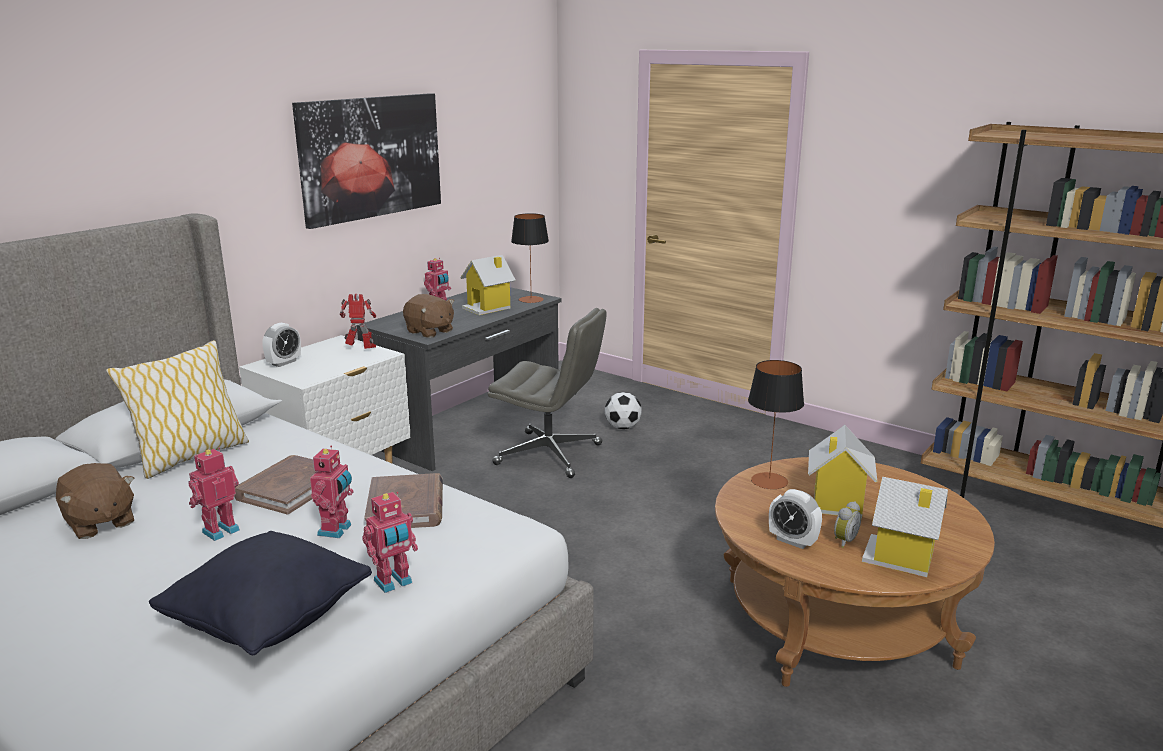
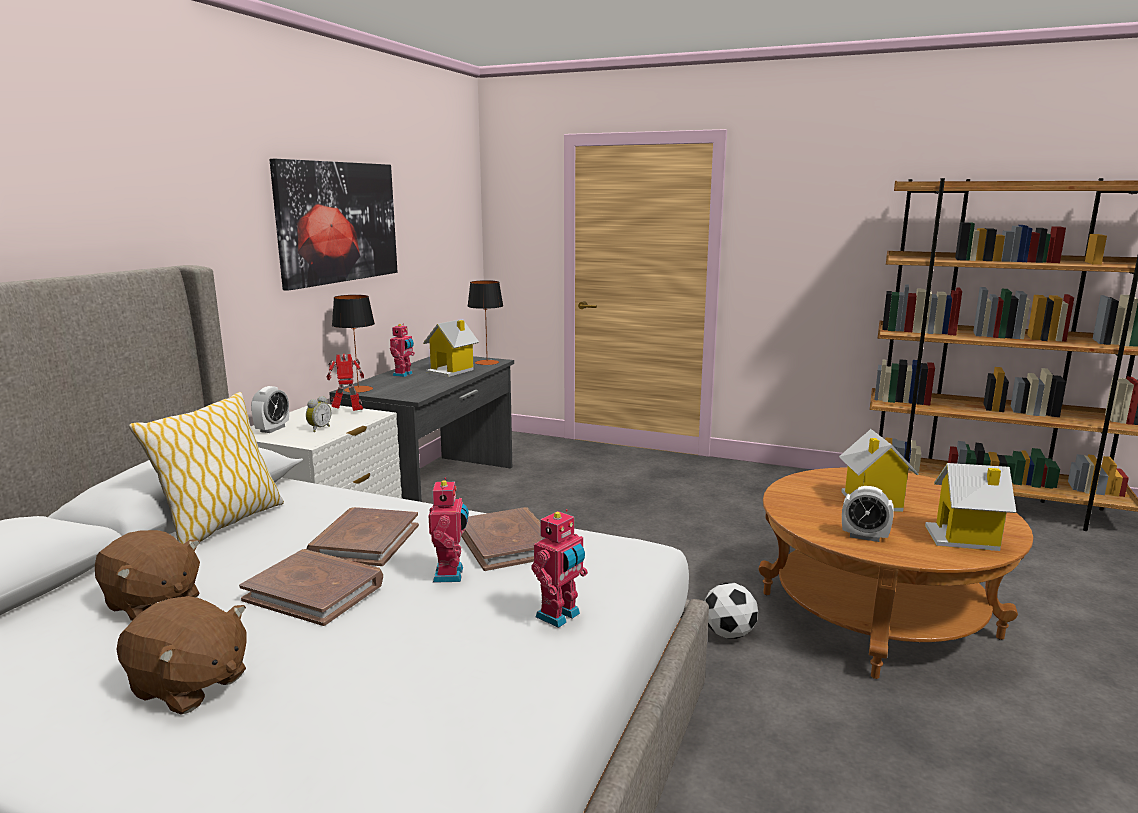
camera: 15 degrees left, 5 degrees down
black pillow [149,531,372,655] -> none
toy robot [188,447,240,541] -> brown book [239,549,383,626]
brown plush toy [403,294,454,338] -> brown plush toy moved to [116,596,247,715]
grey office chair [488,308,607,478] -> none
football [605,392,642,429] -> football moved to [704,583,758,639]
table lamp [748,360,804,489] -> table lamp moved to [332,295,375,393]
alarm clock [834,501,861,548] -> alarm clock moved to [306,396,331,432]

